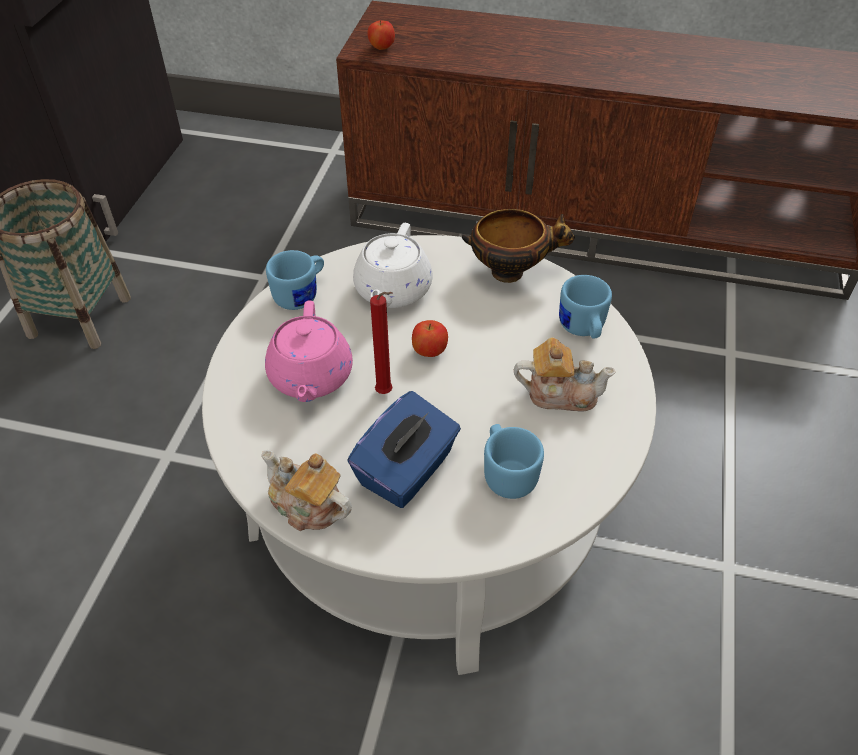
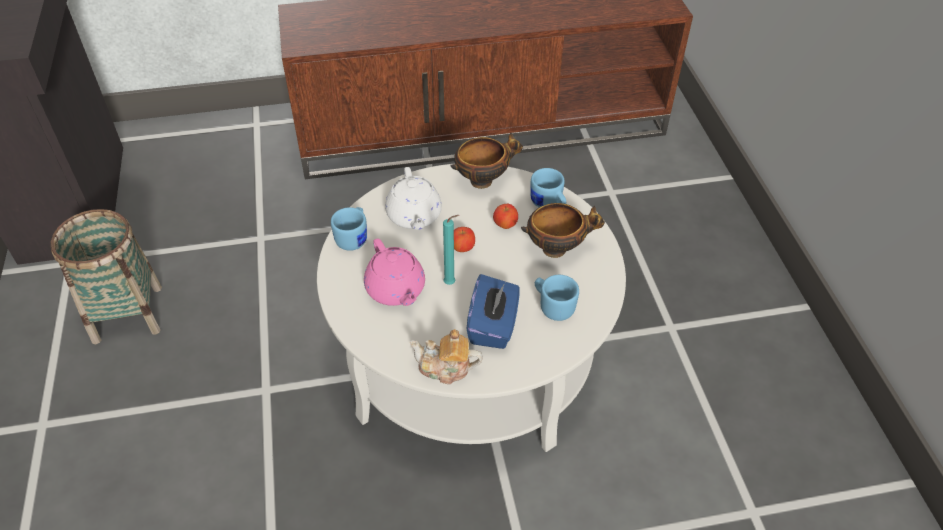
camera: 25 degrees left, 0 degrees up
apple [368,20,395,50] -> apple moved to [493,204,518,229]
red candle [370,292,393,394] -> turquoise candle [443,215,459,285]
teapot [514,337,616,411] -> bowl [521,203,605,258]

